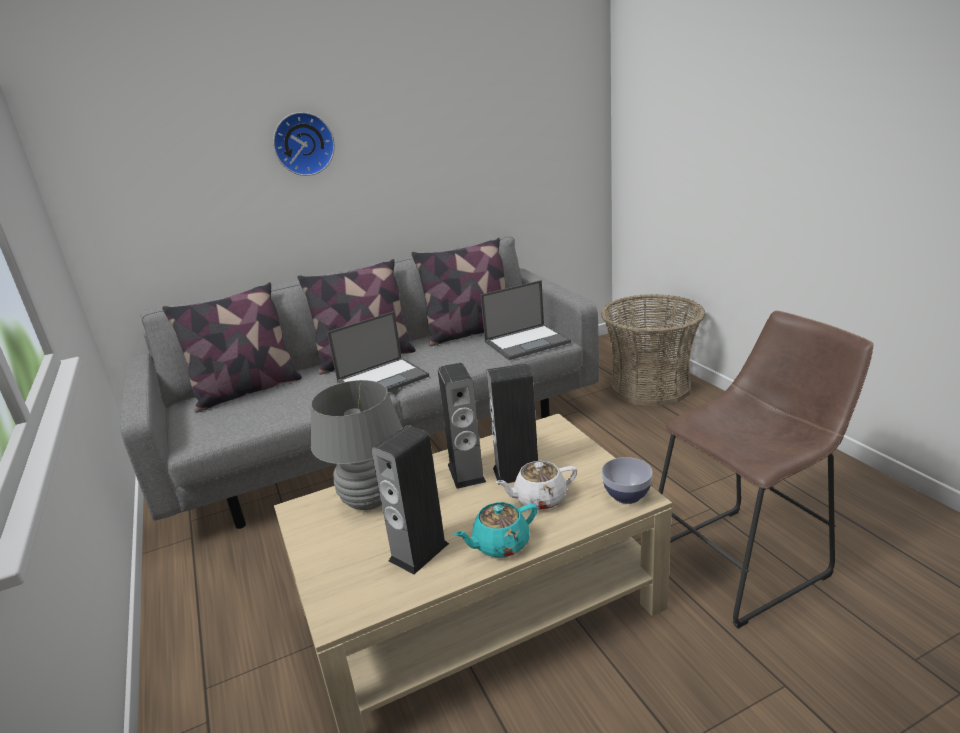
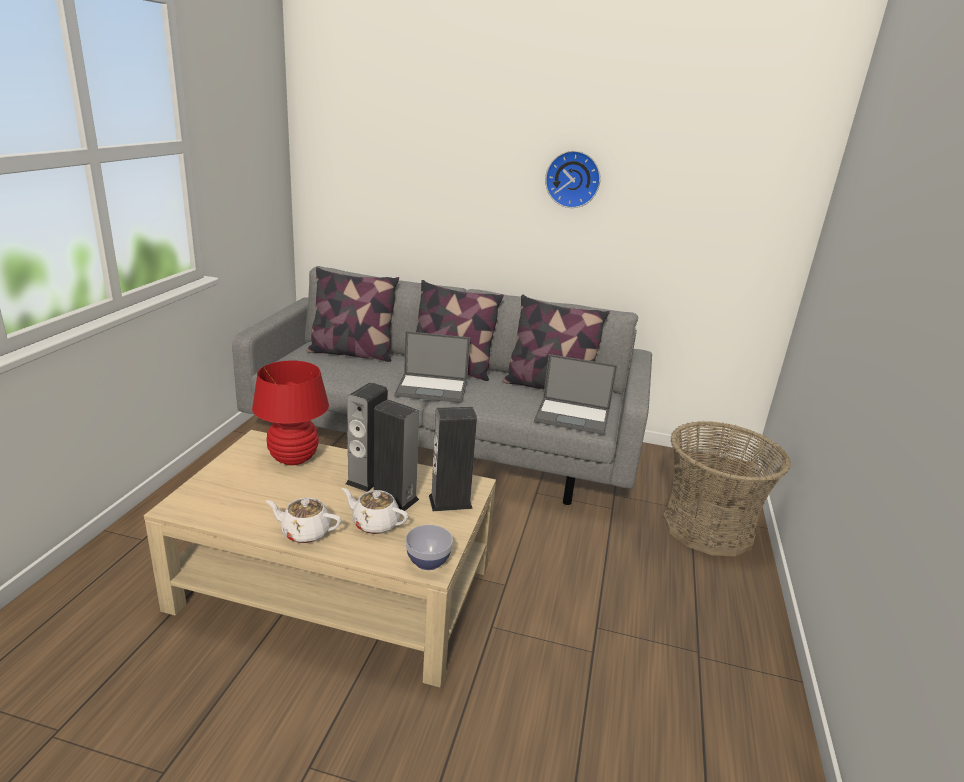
camera: 35 degrees right, 0 degrees up
wall clock [273,112,335,176] -> wall clock moved to [545,151,601,208]
grey table lamp [311,380,403,510] -> red table lamp [252,361,329,465]
speaker [371,425,449,575] -> speaker moved to [429,407,477,511]
turquoise teapot [454,502,537,558] -> white teapot [266,498,341,543]
brown stool [658,311,873,629] -> none

